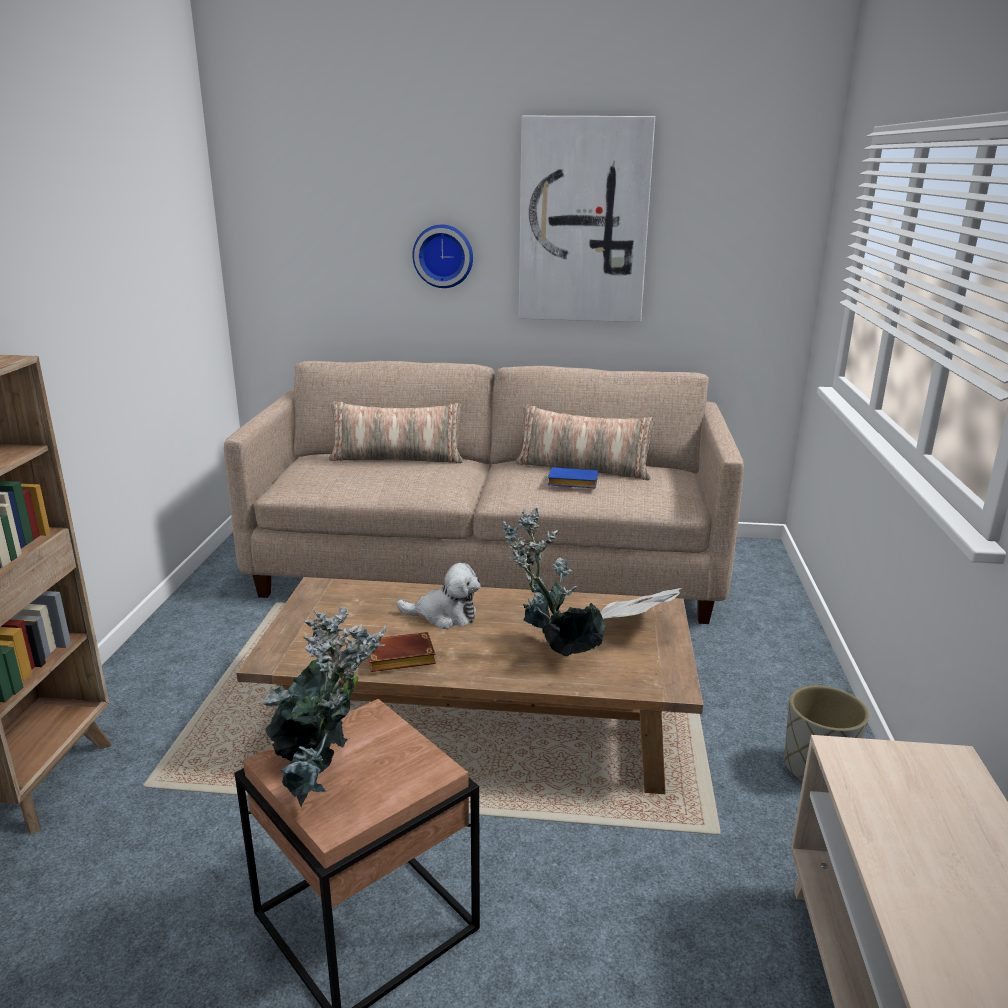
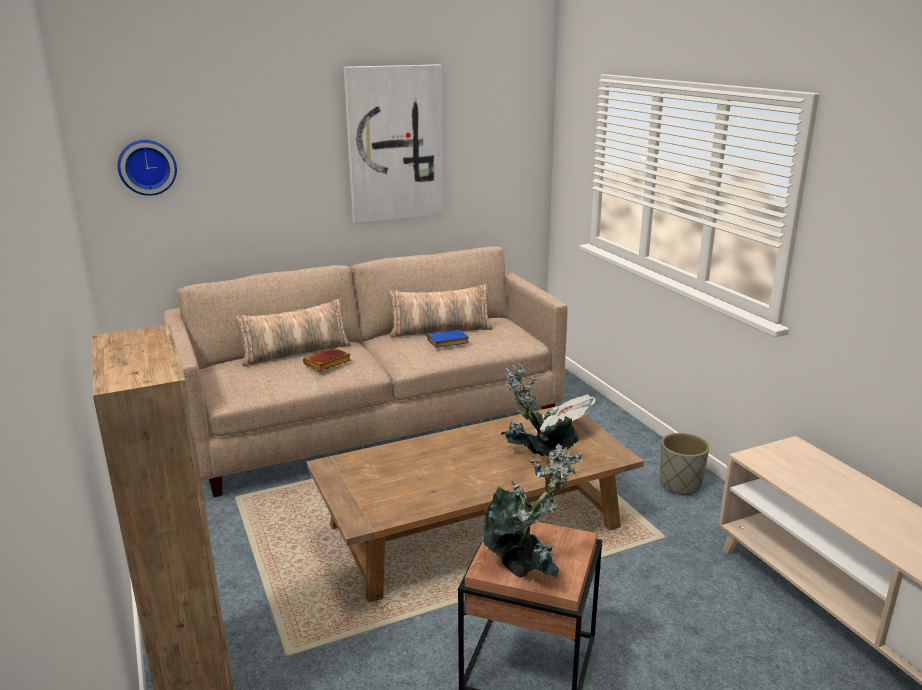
camera: 30 degrees left, 0 degrees up
brown book [368,632,436,672] -> brown book moved to [303,348,351,371]
plush toy [396,563,481,629] -> none
wall clock [412,225,473,288] -> wall clock moved to [118,140,177,196]

